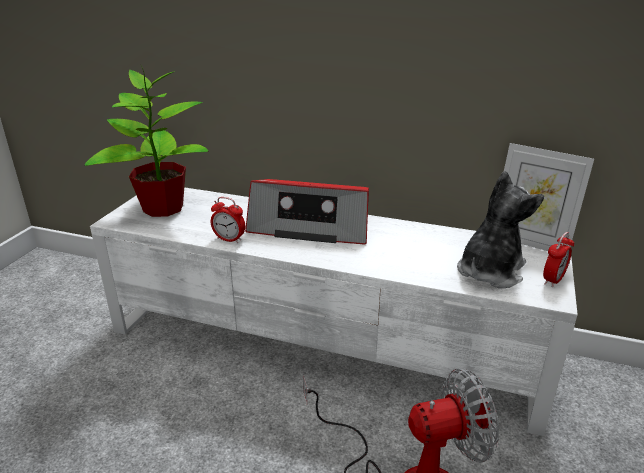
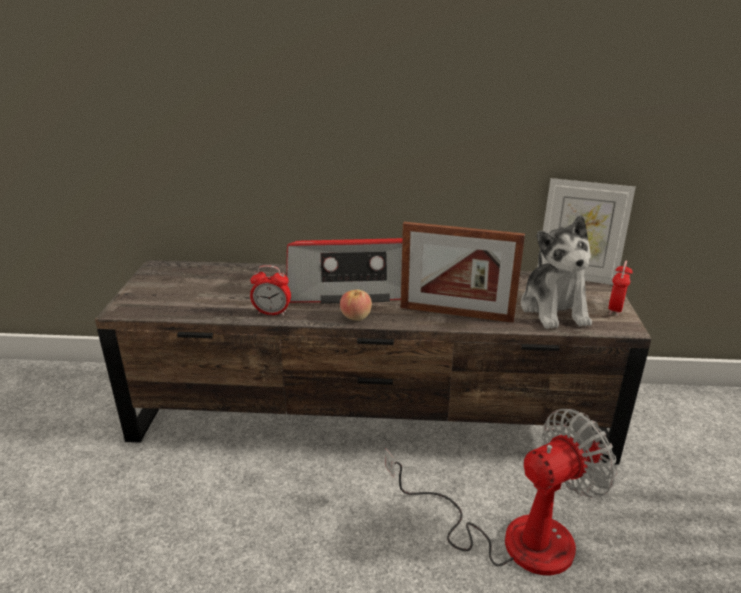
camera: 15 degrees left, 0 degrees up
potted plant [85,67,208,217] -> none
white tv stand [90,187,578,436] -> brown tv stand [95,260,651,465]
plush toy [457,171,544,288] -> plush toy turned 150 degrees clockwise [521,215,592,329]
none -> apple [340,290,372,321]
none -> picture frame [401,222,525,323]

